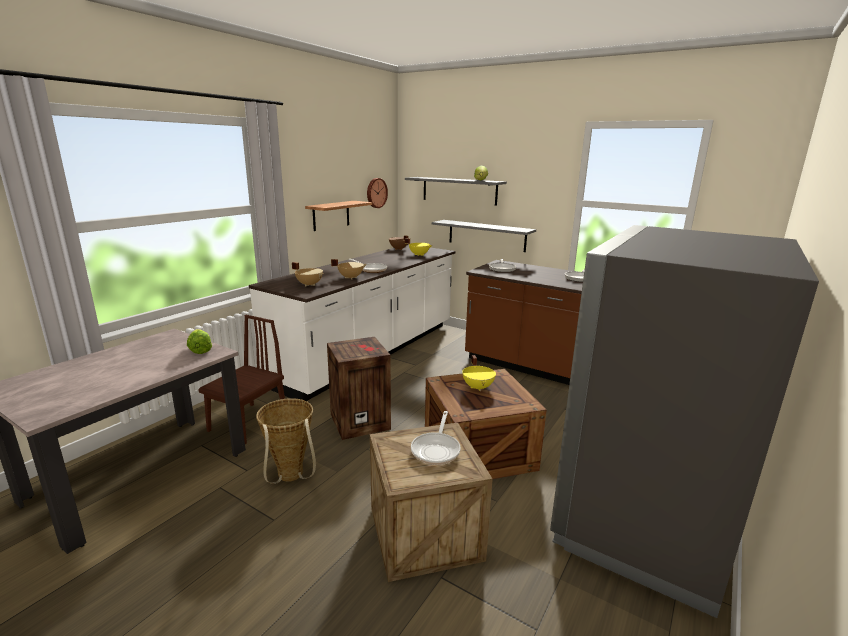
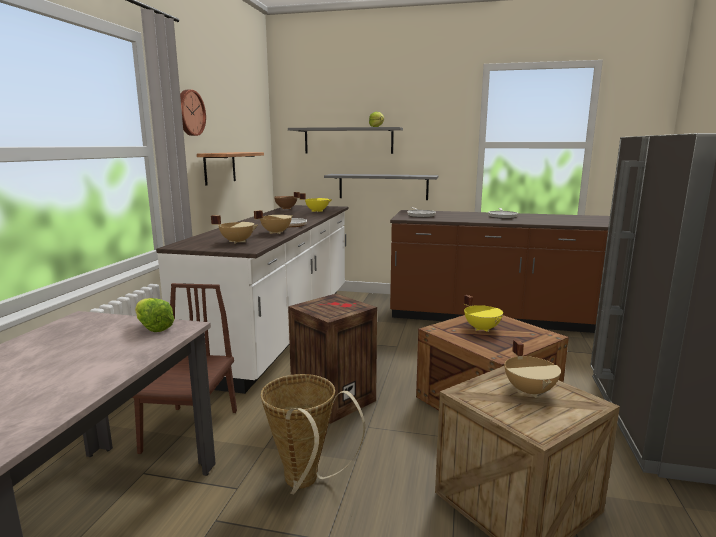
camera: 20 degrees left, 5 degrees down
wall clock [367,178,388,208] -> wall clock moved to [180,90,206,136]
frying pan [411,411,461,465] -> beige cooking pot [505,340,561,398]

